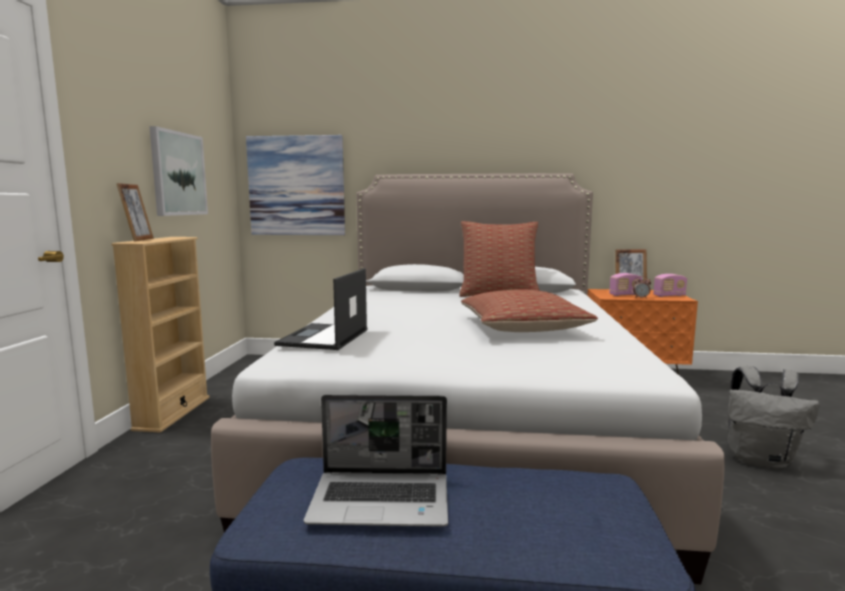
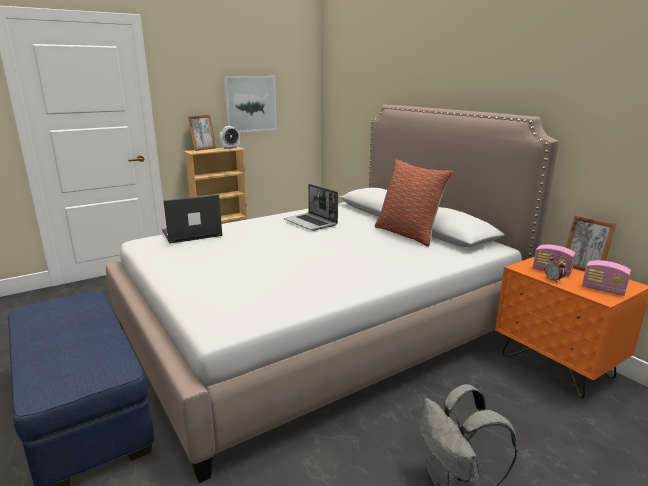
camera: 50 degrees right, 10 degrees up
picture [246,135,345,235] -> none
laptop [304,395,448,527] -> laptop moved to [284,184,338,231]
pillow [461,289,598,332] -> none
none -> alarm clock [219,126,240,149]

